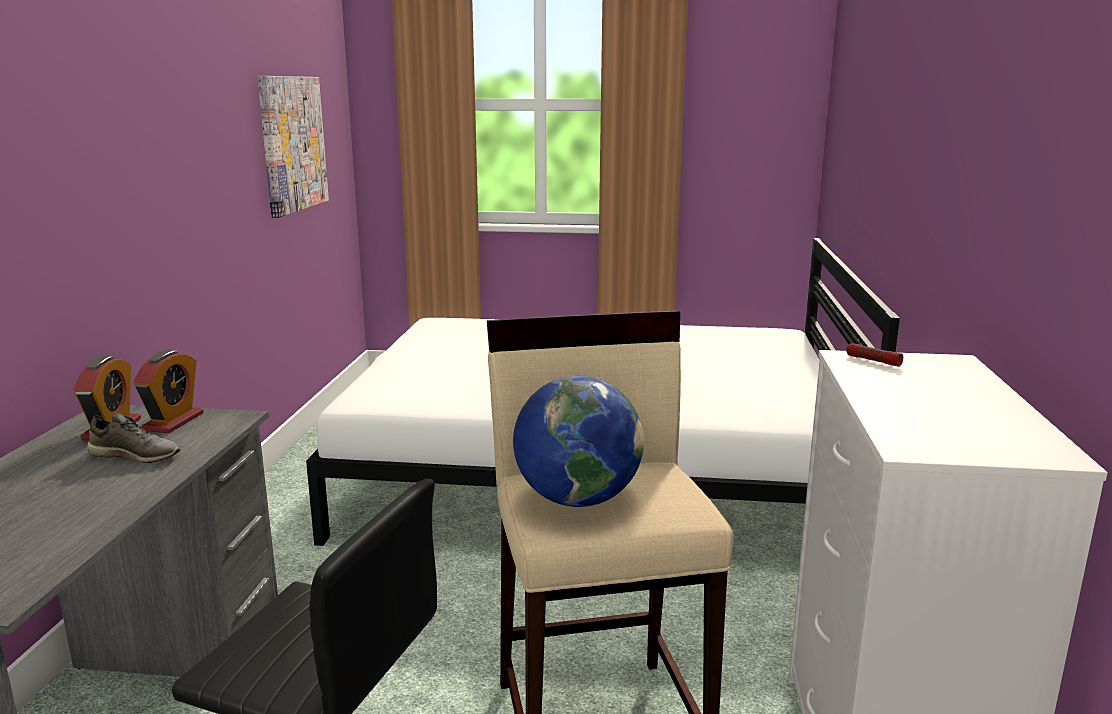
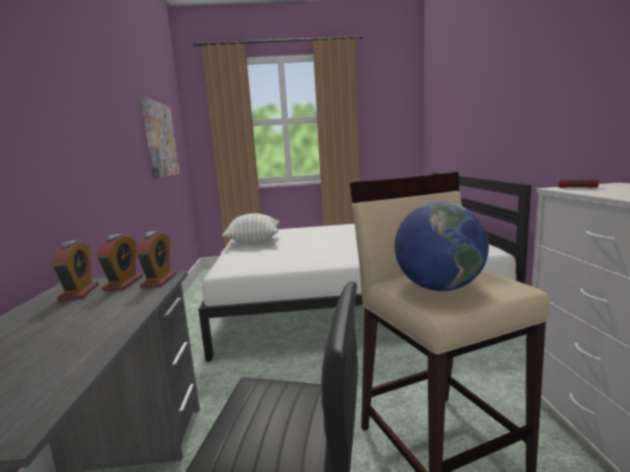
camera: 10 degrees left, 5 degrees down
grey shoe [87,413,181,463] -> none
none -> alarm clock [136,231,177,288]
none -> pillow [222,213,280,244]

